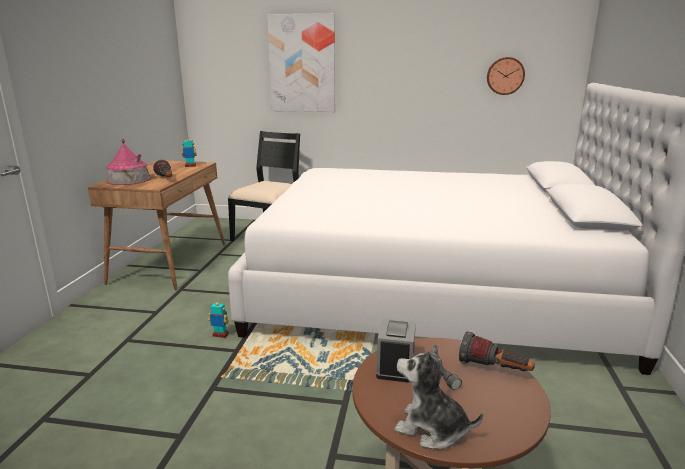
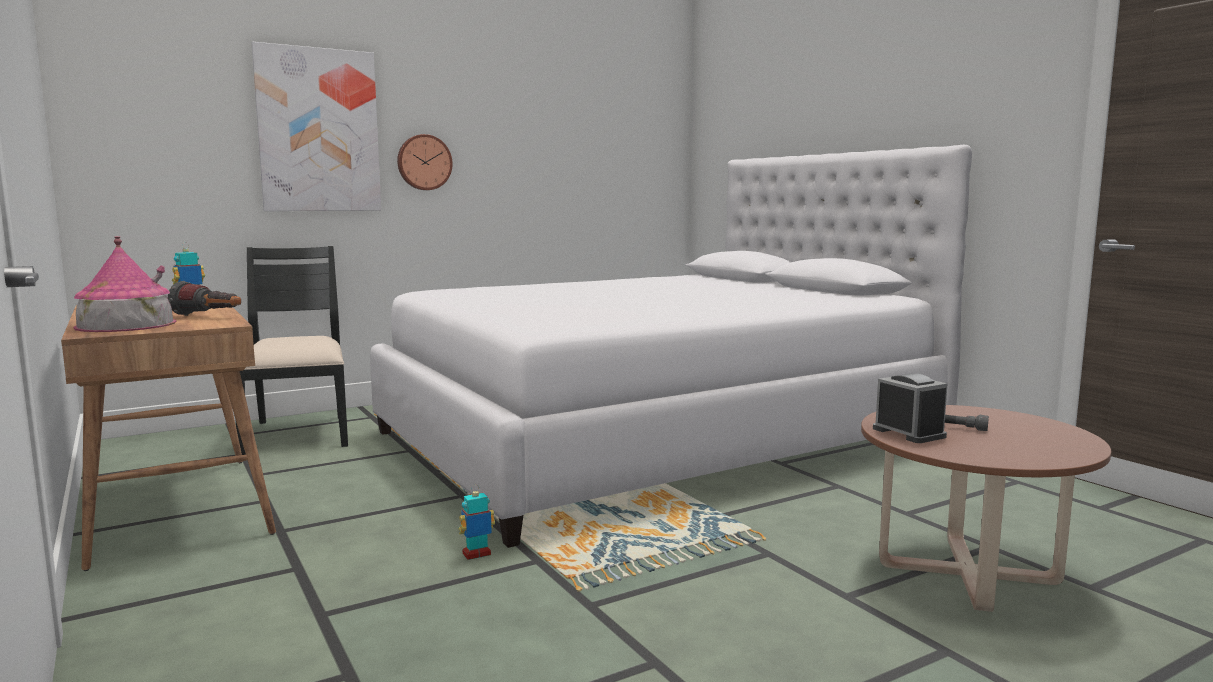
camera: 40 degrees left, 10 degrees down
plush toy [395,344,483,449] -> none
flashlight [459,331,535,371] -> none
wall clock [487,57,525,95] -> wall clock moved to [397,134,453,190]

